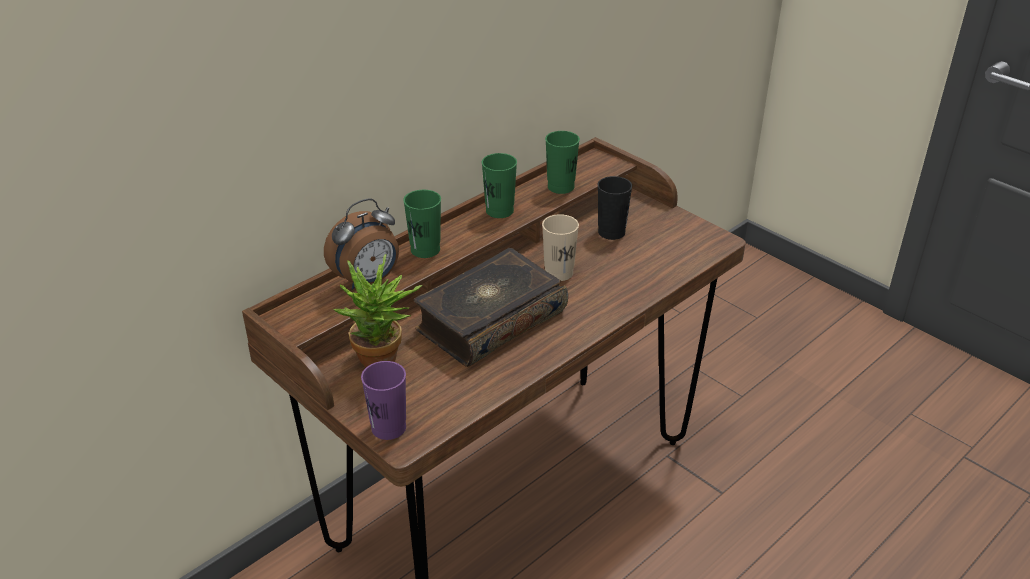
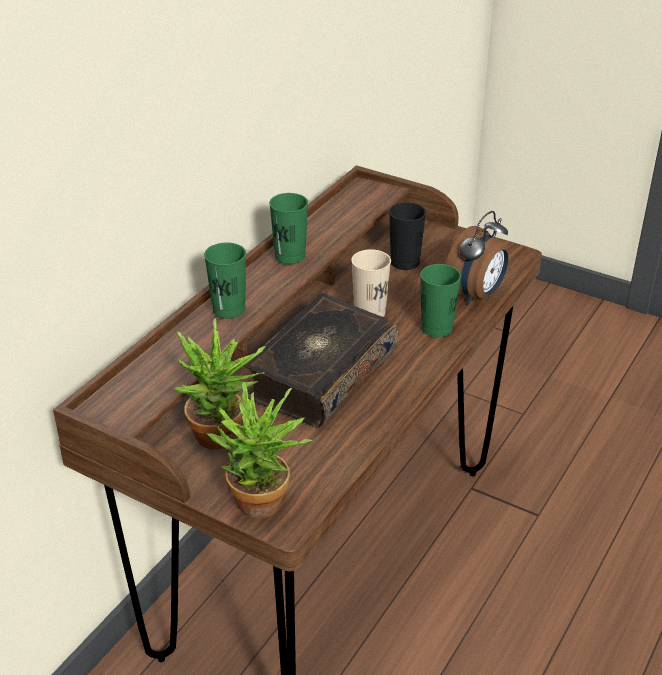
camera: 15 degrees left, 0 degrees up
alarm clock [324,198,399,289] -> alarm clock moved to [446,211,509,305]
purple cup [361,361,406,440] -> potted plant [206,382,312,518]
green cup [545,131,580,194] -> green cup moved to [420,264,461,337]

